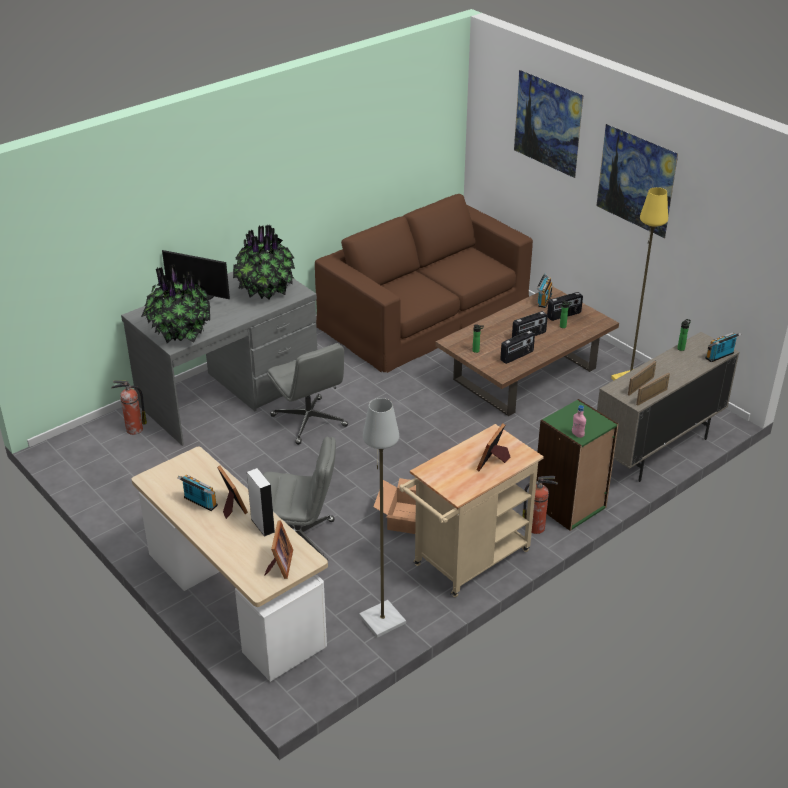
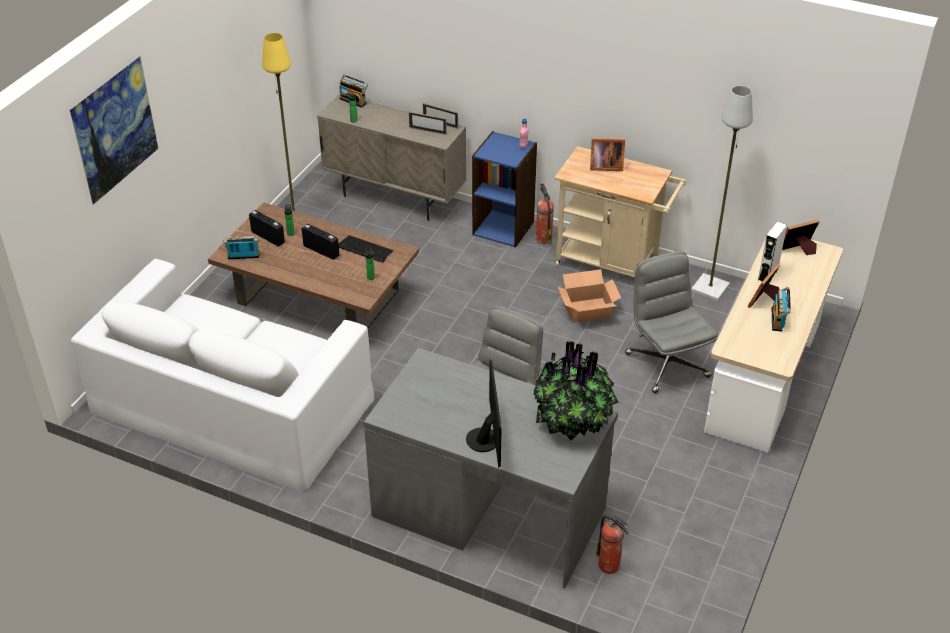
camera: 115 degrees left, 5 degrees up
potted plant [233,225,295,299] -> none
brown sofa [315,194,533,373] -> white sofa [71,259,374,491]
radio [500,330,535,364] -> keyboard [339,235,393,262]
green bookcase [536,399,619,531] -> blue bookcase [472,131,537,248]
picture [596,124,678,238] -> none

